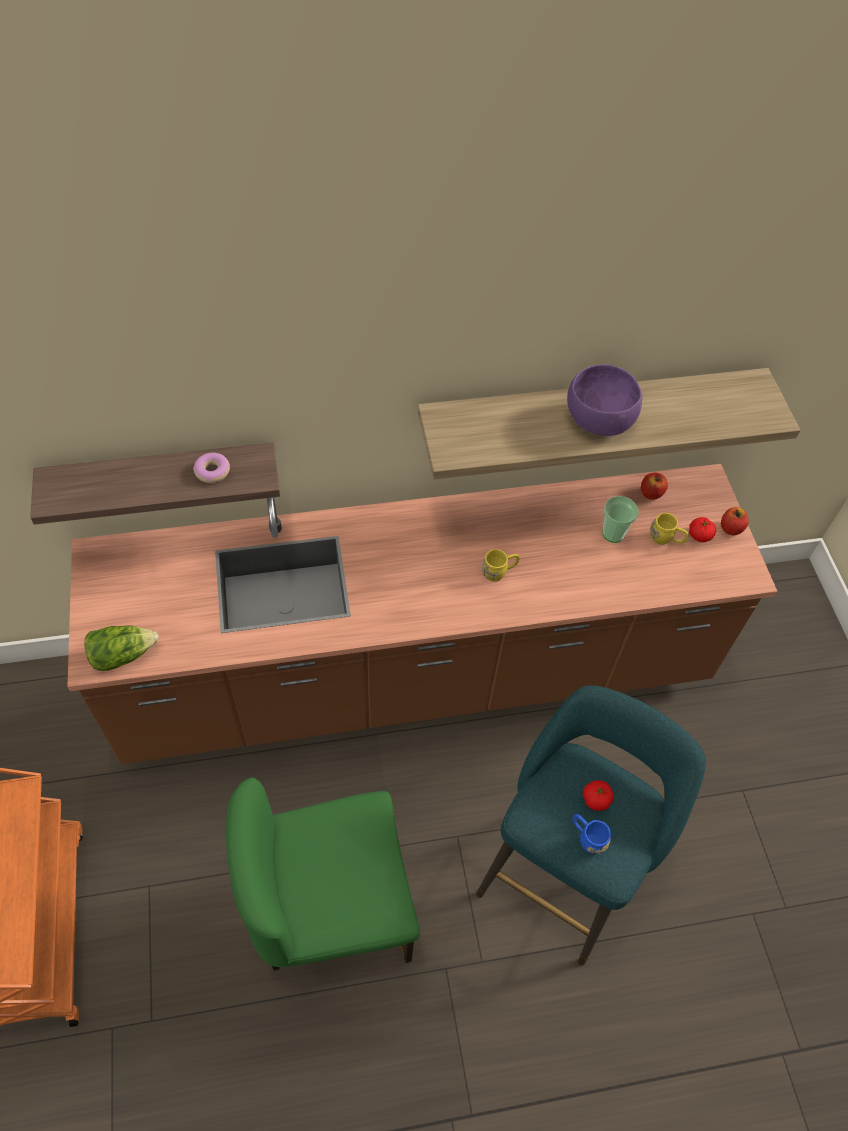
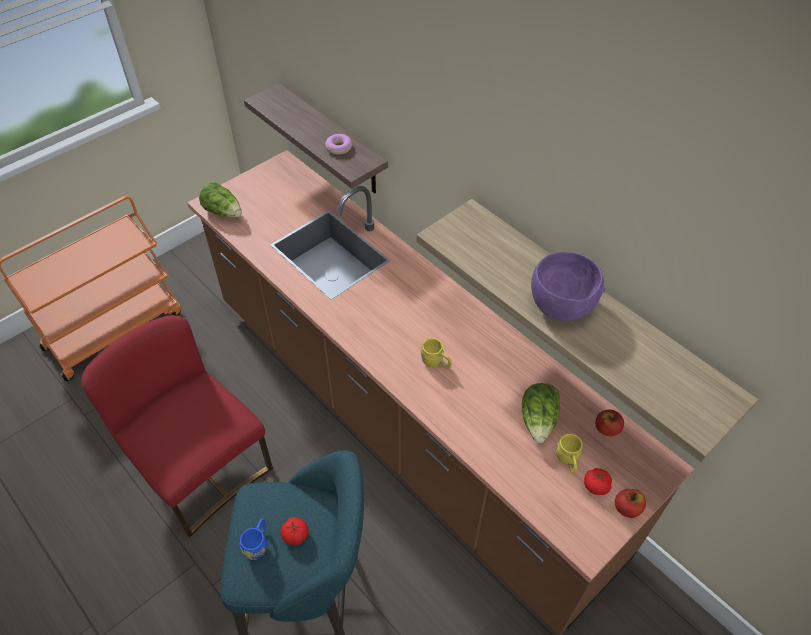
camera: 60 degrees right, 5 degrees down
green chair [226,778,420,971] -> red chair [81,315,273,538]
cup [602,496,638,543] -> lettuce [522,383,560,443]

